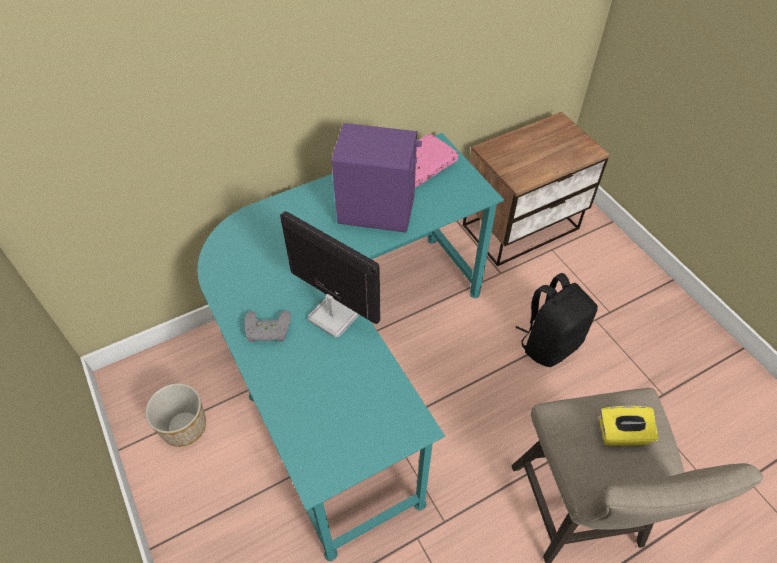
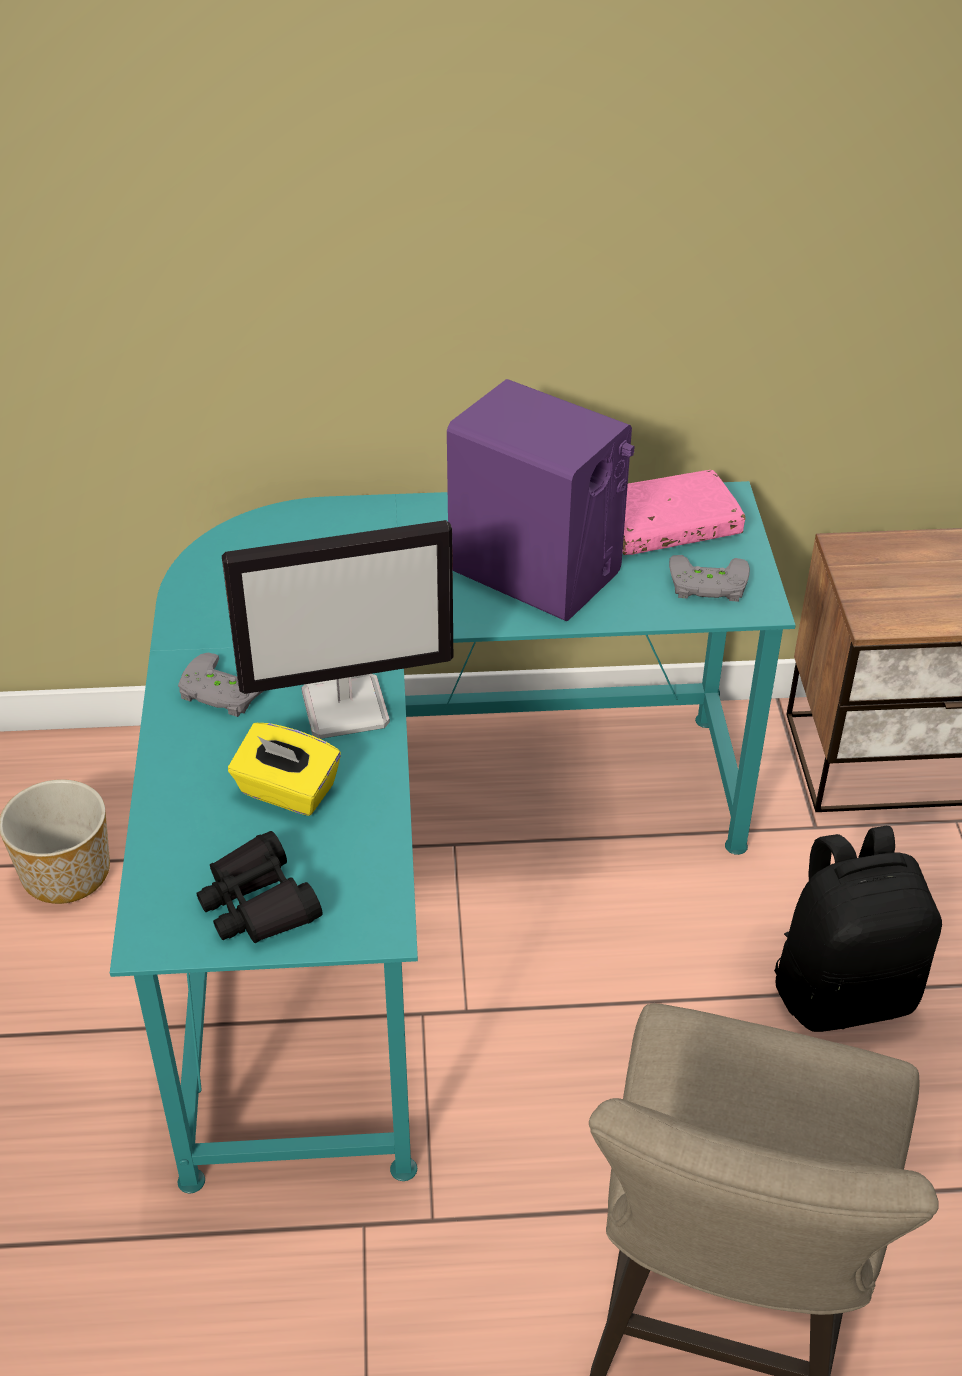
camera: 25 degrees right, 10 degrees down
monitor [280,211,381,337] -> monitor turned 105 degrees clockwise [222,520,453,739]
yellow tissue box [600,406,658,446] -> yellow tissue box moved to [228,723,341,816]
none -> black binoculars [196,831,323,943]
none -> grey game controller [669,555,750,602]

